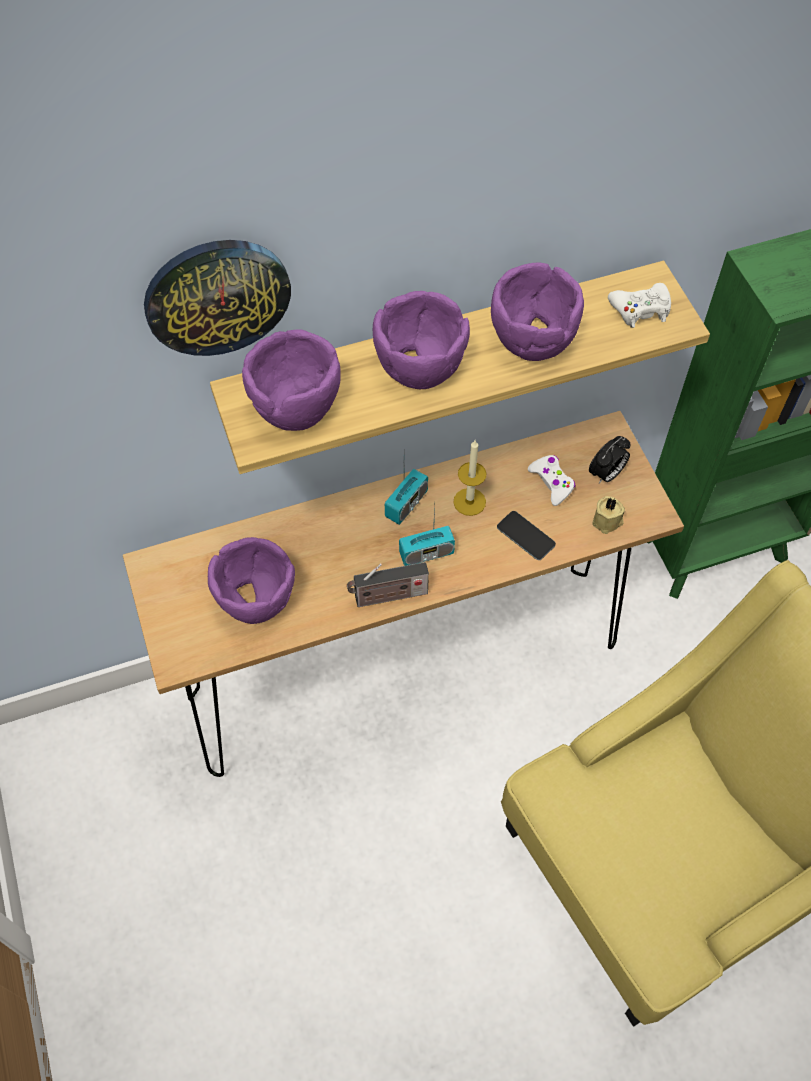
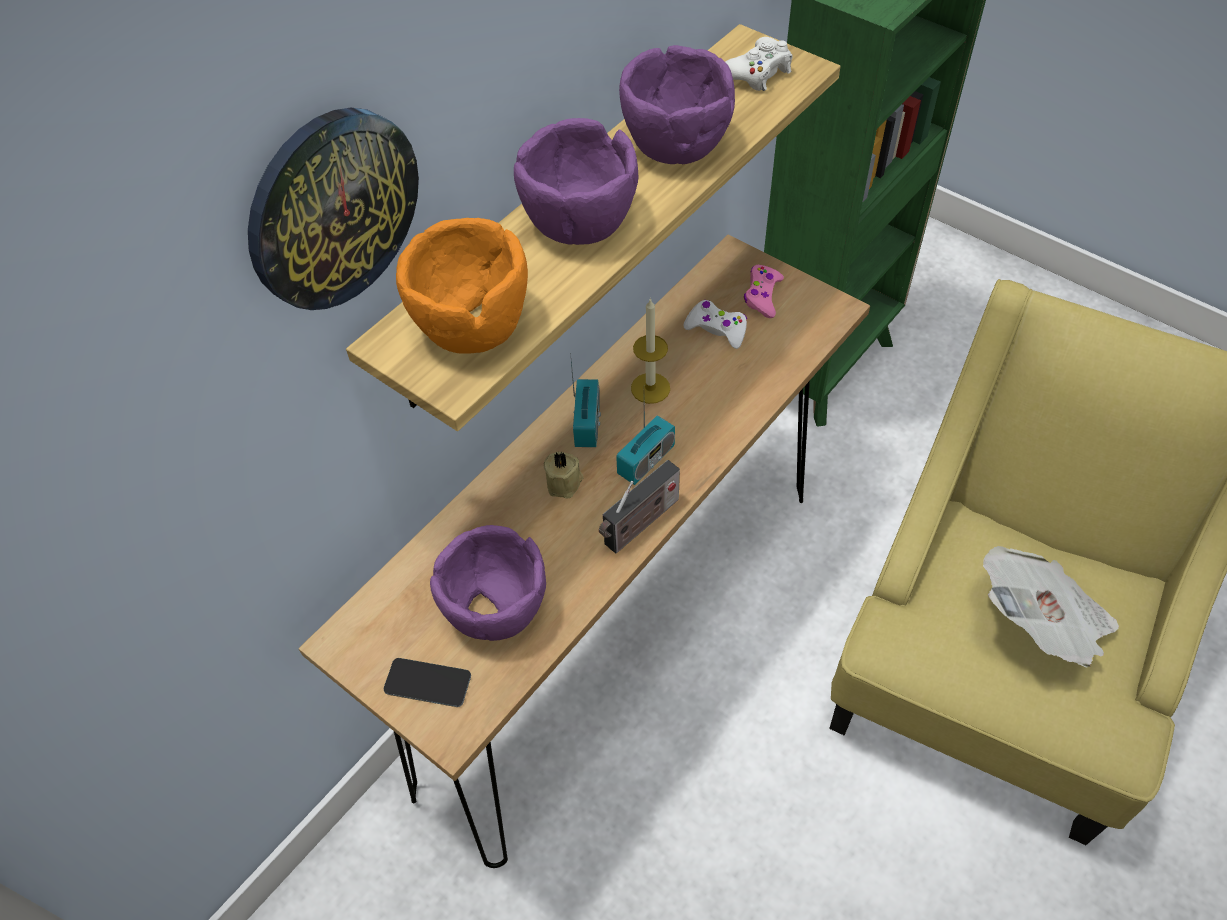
camera: 30 degrees left, 5 degrees down
purple bowl [242,329,341,431] -> orange bowl [396,218,528,354]
phone [497,511,556,560] -> phone moved to [384,658,471,707]
alarm clock [589,436,631,484] -> pink game controller [744,265,784,318]
beige candle [592,496,625,534] -> beige candle moved to [544,452,584,499]
none -> newspaper [983,546,1119,667]

